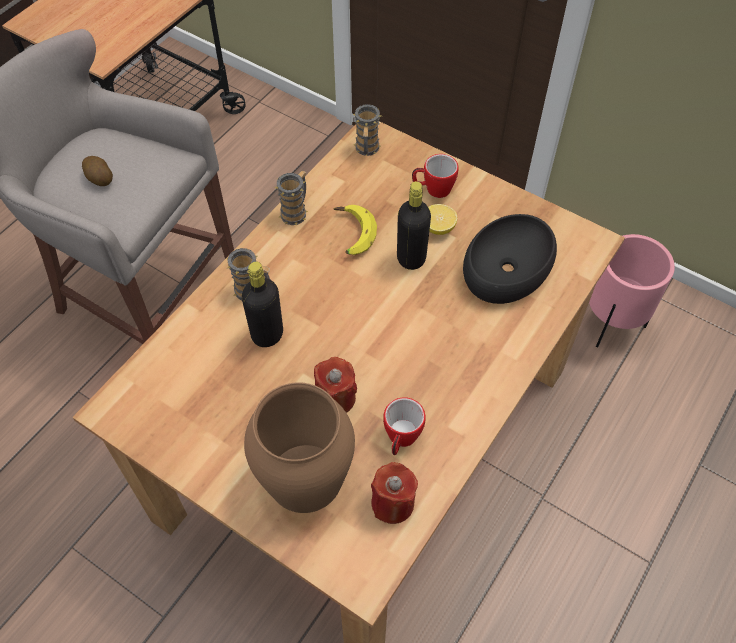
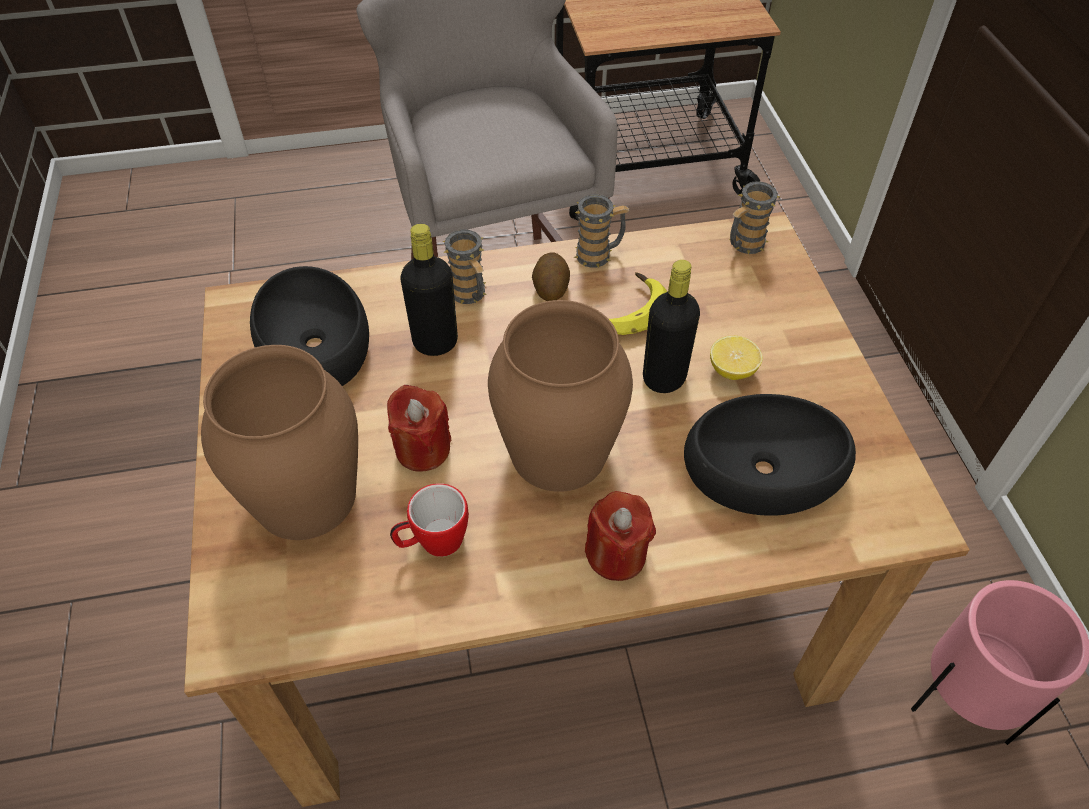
camera: 45 degrees right, 5 degrees down
potato [82,156,113,186] -> potato moved to [532,252,570,301]
red candle [371,462,418,524] -> red candle moved to [585,491,656,581]
mug [412,154,459,198] -> none
none -> black bowl [250,266,369,386]
none -> brown vase [488,300,633,492]

